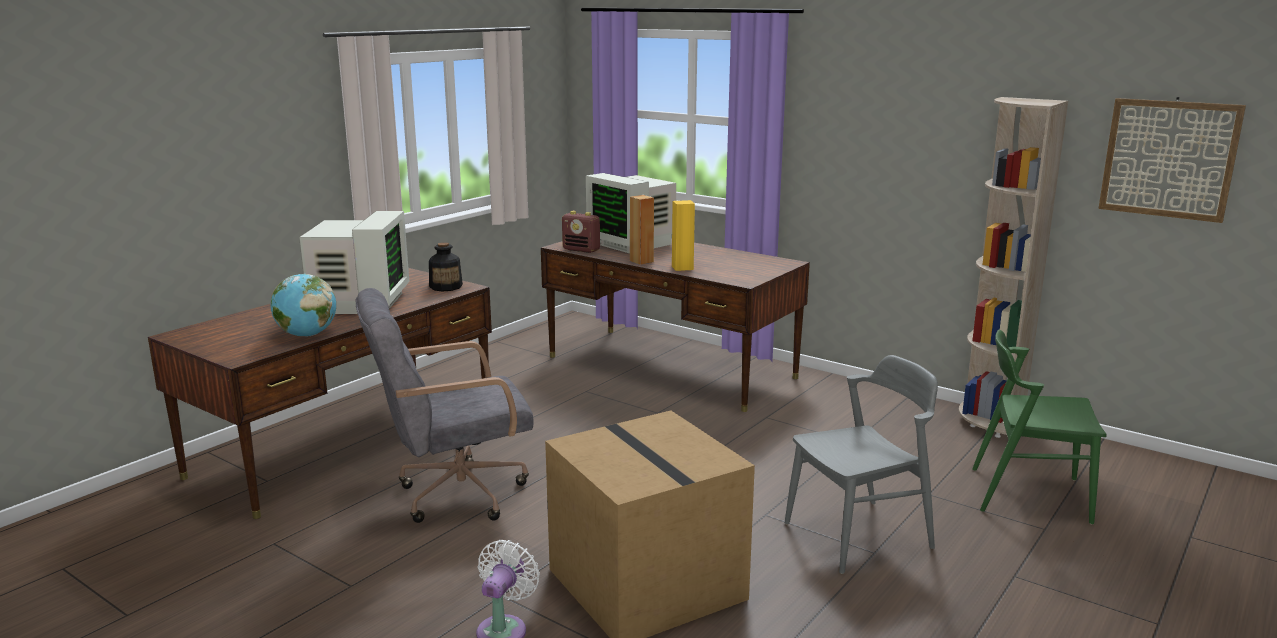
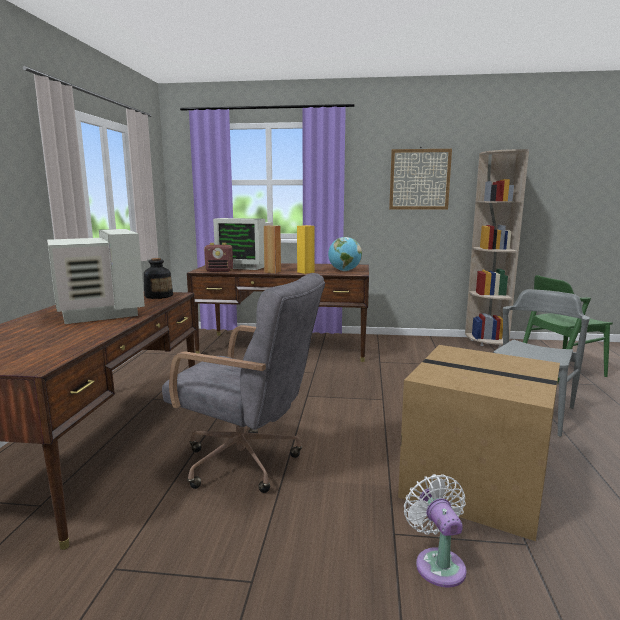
camera: 30 degrees left, 5 degrees down
globe [271,274,336,337] -> globe moved to [328,237,362,271]
grey office chair [356,288,533,523] -> grey office chair turned 105 degrees counterclockwise [162,273,325,493]
picture [1098,97,1246,223] -> picture moved to [389,147,452,210]

